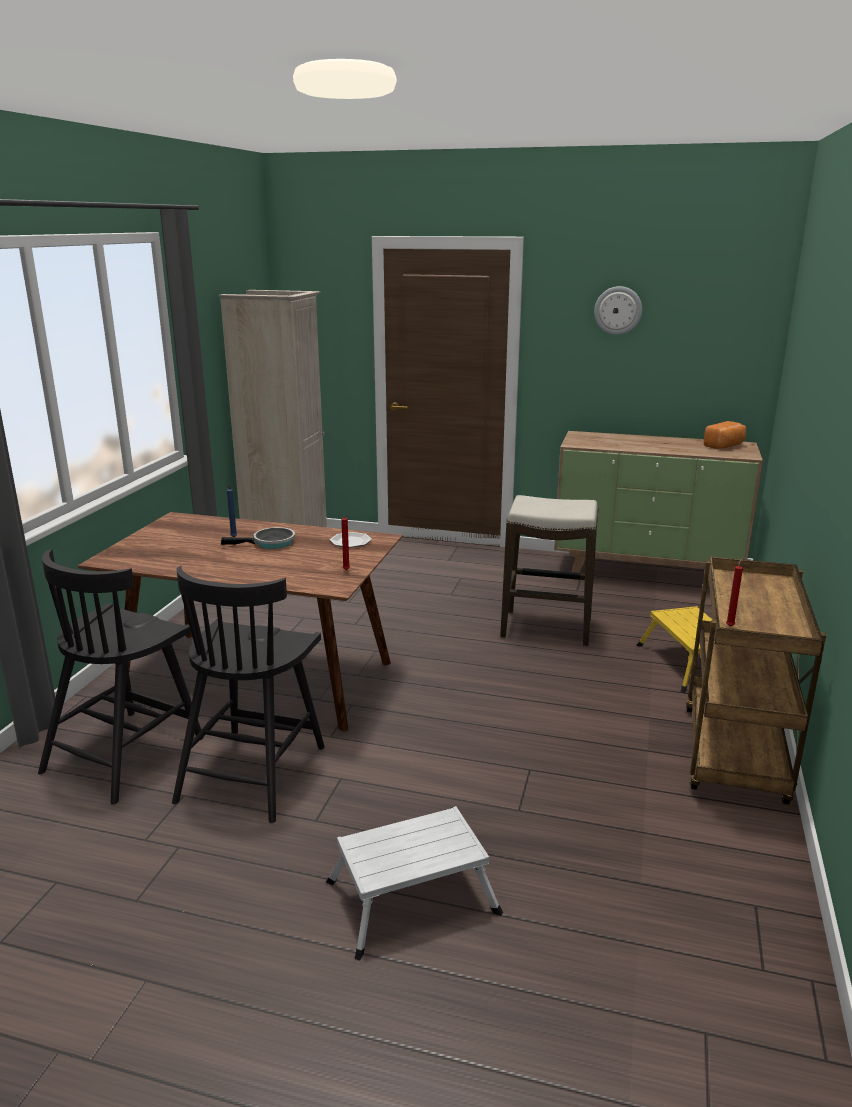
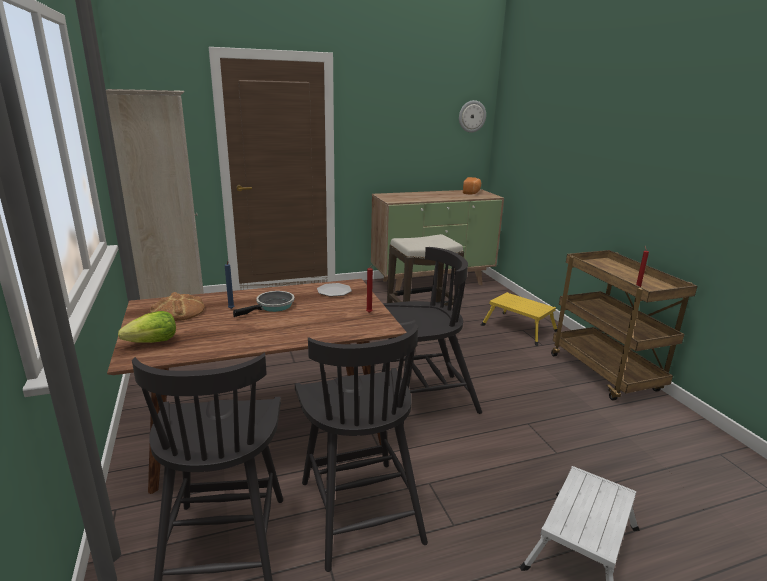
camera: 35 degrees left, 0 degrees up
wall clock [594,286,642,335] -> wall clock moved to [459,100,486,133]
none -> lettuce [118,311,176,343]
none -> bread [150,292,205,321]
none -> black chair [382,247,482,425]

